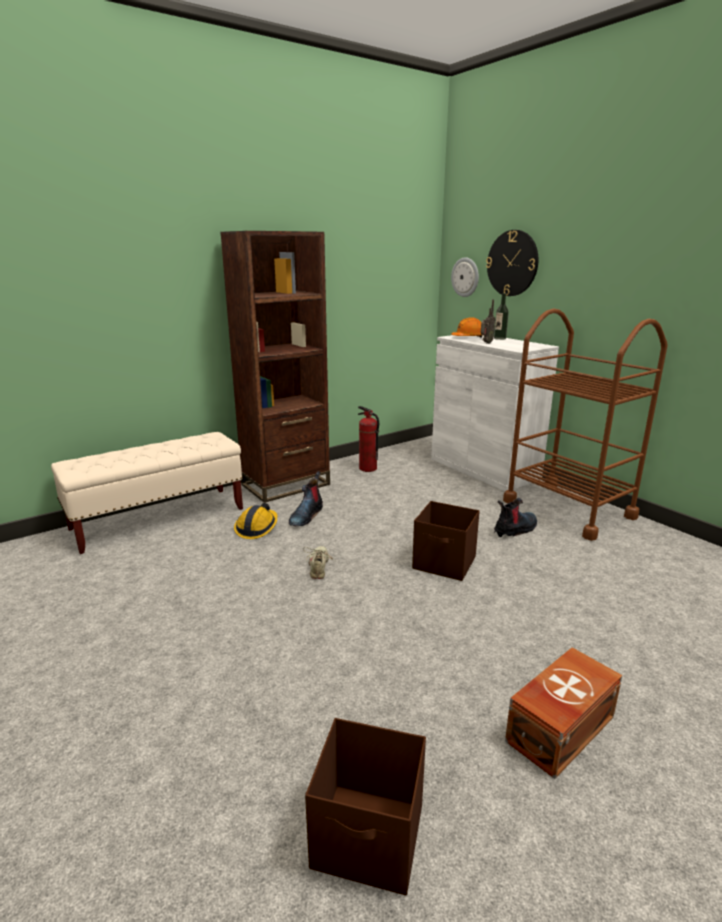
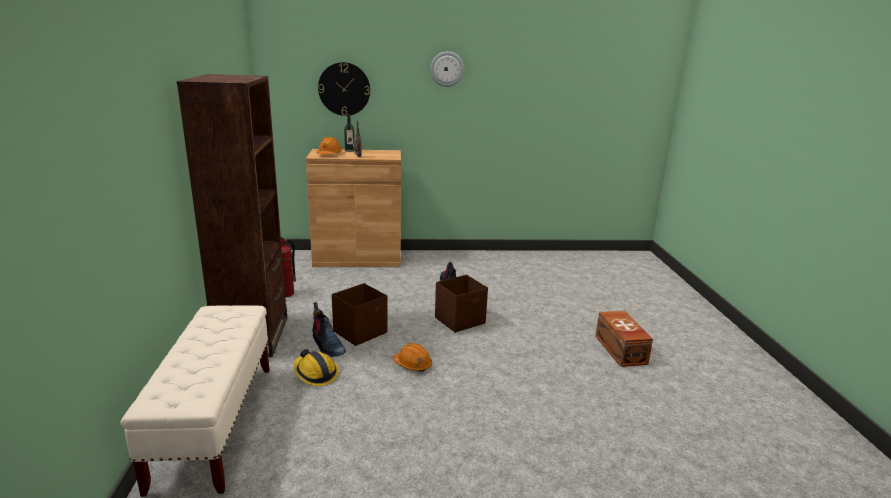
camera: 60 degrees left, 0 degrees up
beige shoe [303,546,336,579] -> orange hard hat [393,343,432,372]
brown storage box [305,718,426,895] -> brown storage box moved to [332,283,388,346]
white cabinet [431,335,559,491] -> brown cabinet [306,149,401,267]
wall clock [451,257,479,297] -> wall clock moved to [430,51,464,87]
brown cart [503,309,668,541] -> none

